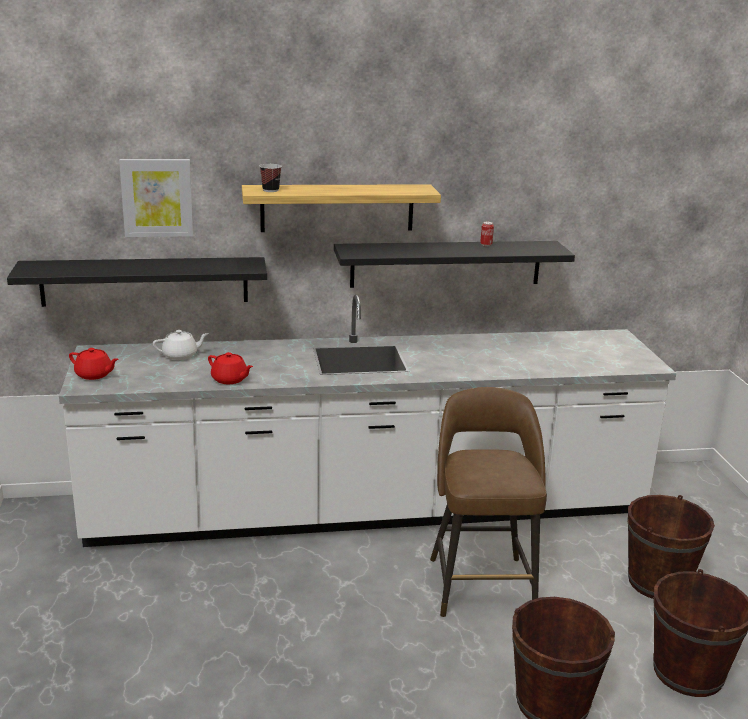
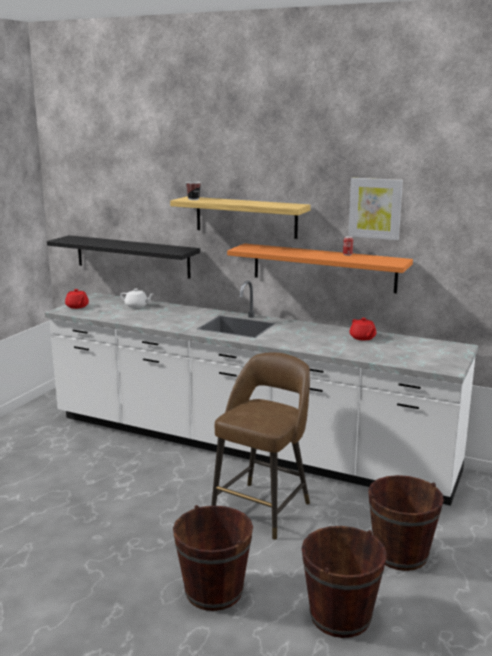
camera: 35 degrees right, 5 degrees down
picture [119,159,193,237] -> picture moved to [348,178,403,240]
red teapot [208,352,253,384] -> red teapot moved to [349,318,376,341]
black shelf [334,241,575,288] -> orange shelf [227,243,413,293]

